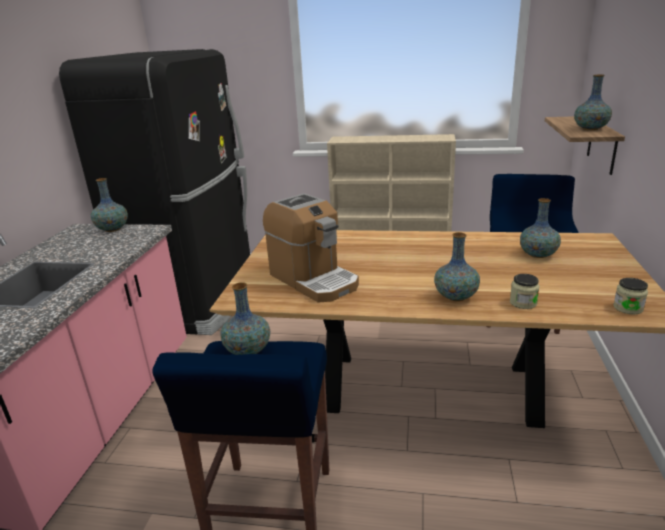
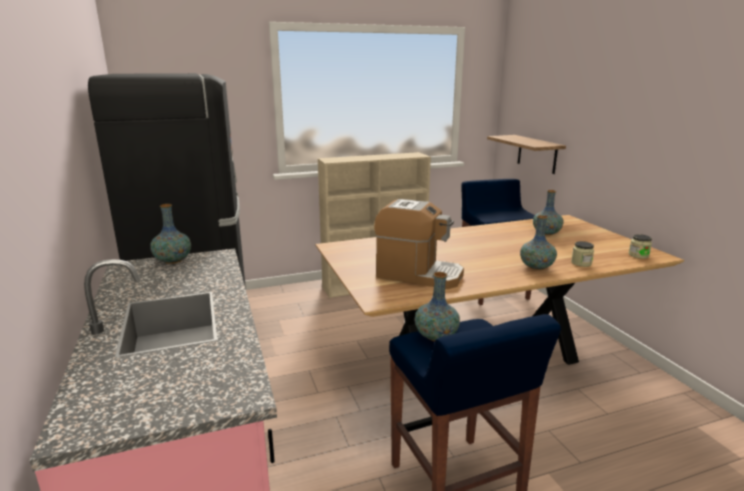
camera: 30 degrees left, 5 degrees down
vase [574,75,612,130] -> none

